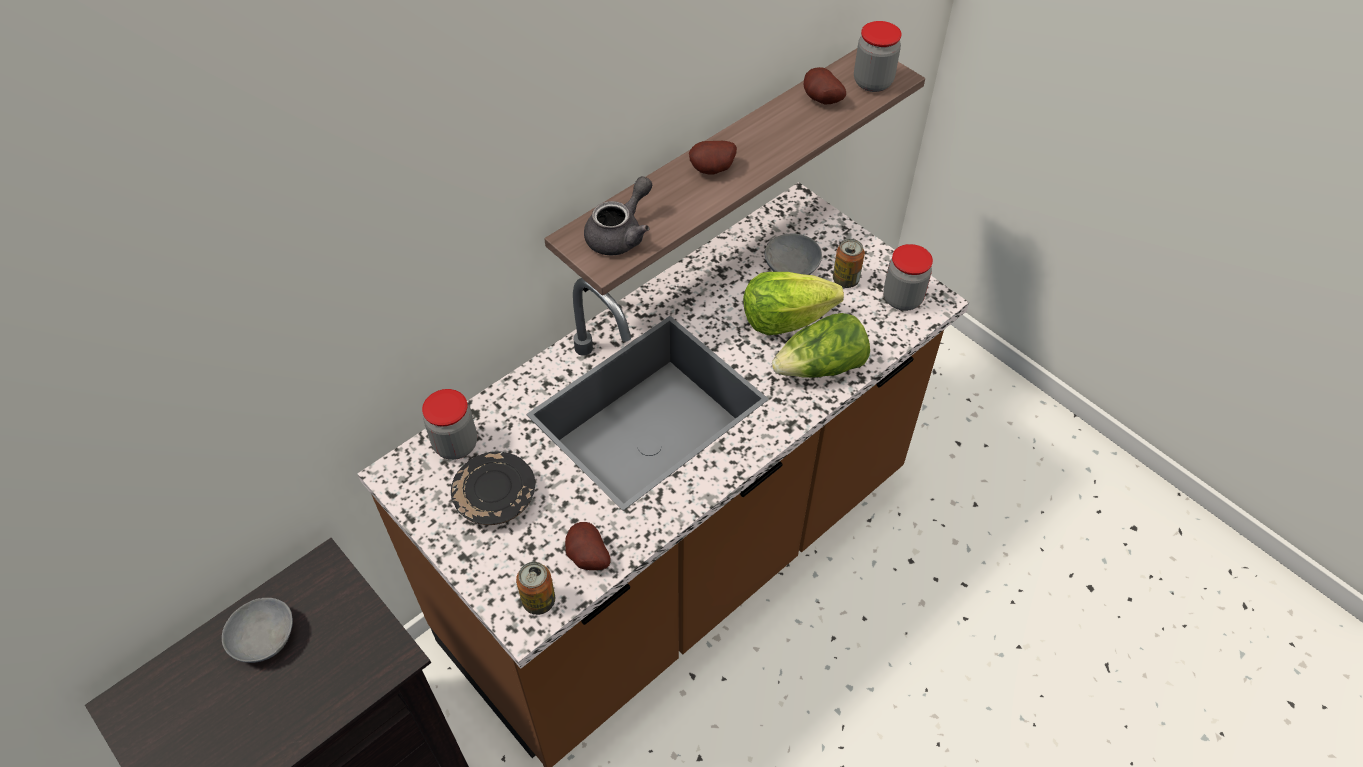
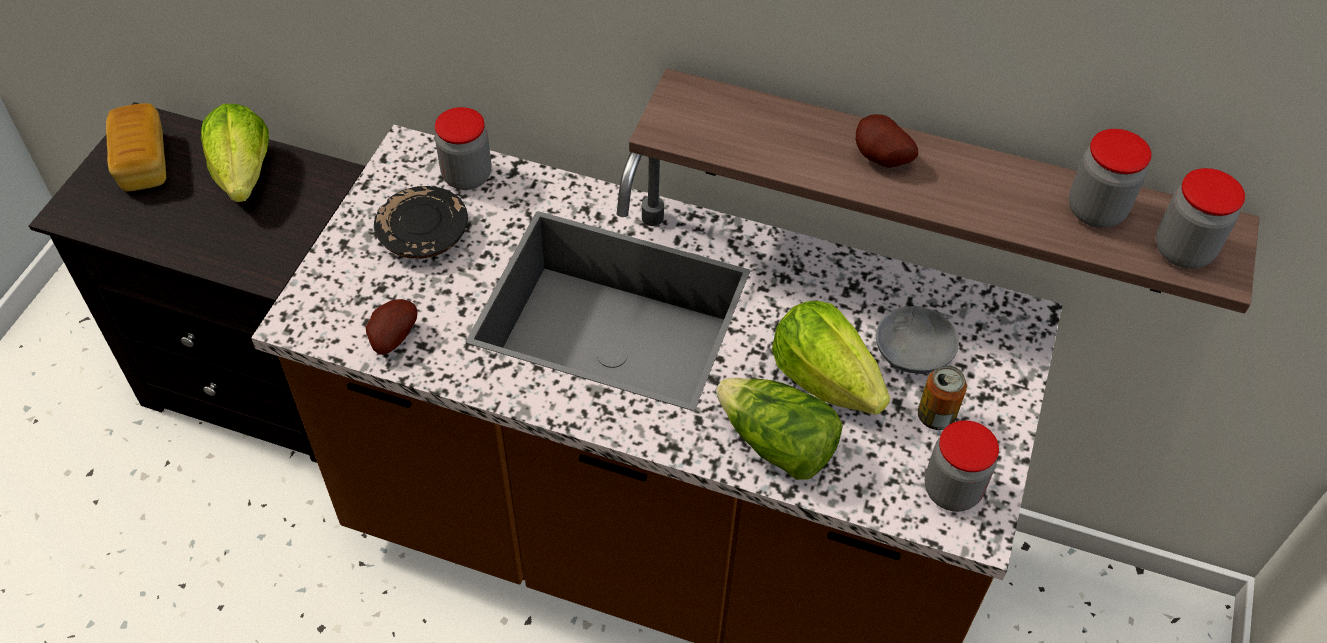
camera: 60 degrees right, 0 degrees up
grey bowl [222,598,293,663] -> lettuce [201,104,269,202]
can [516,562,555,615] -> none
grey teapot [584,176,652,255] -> none
potato [804,67,846,104] -> jar [1069,129,1152,228]
none -> bread [106,104,166,191]

